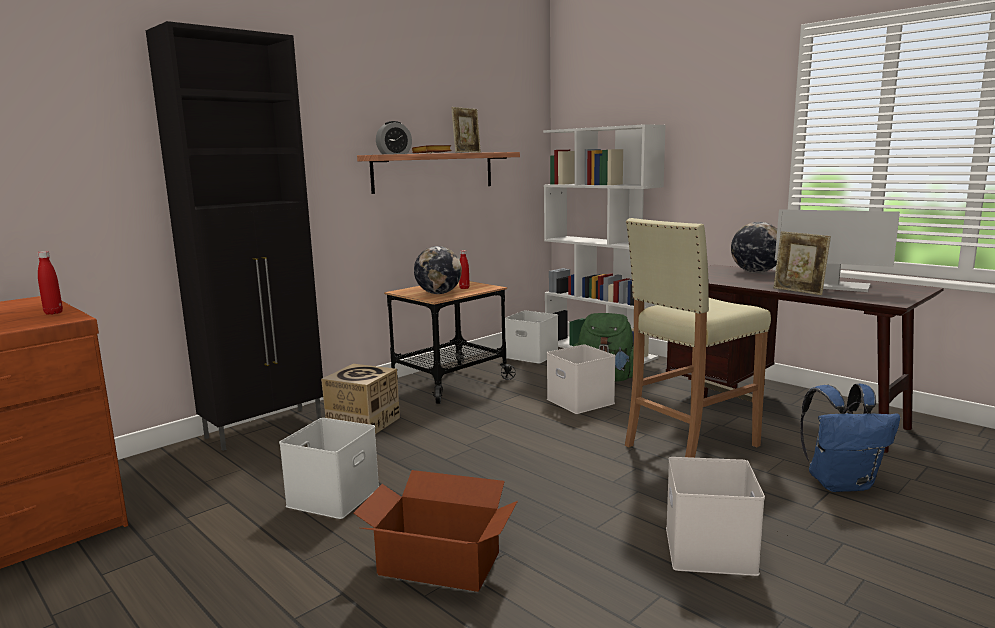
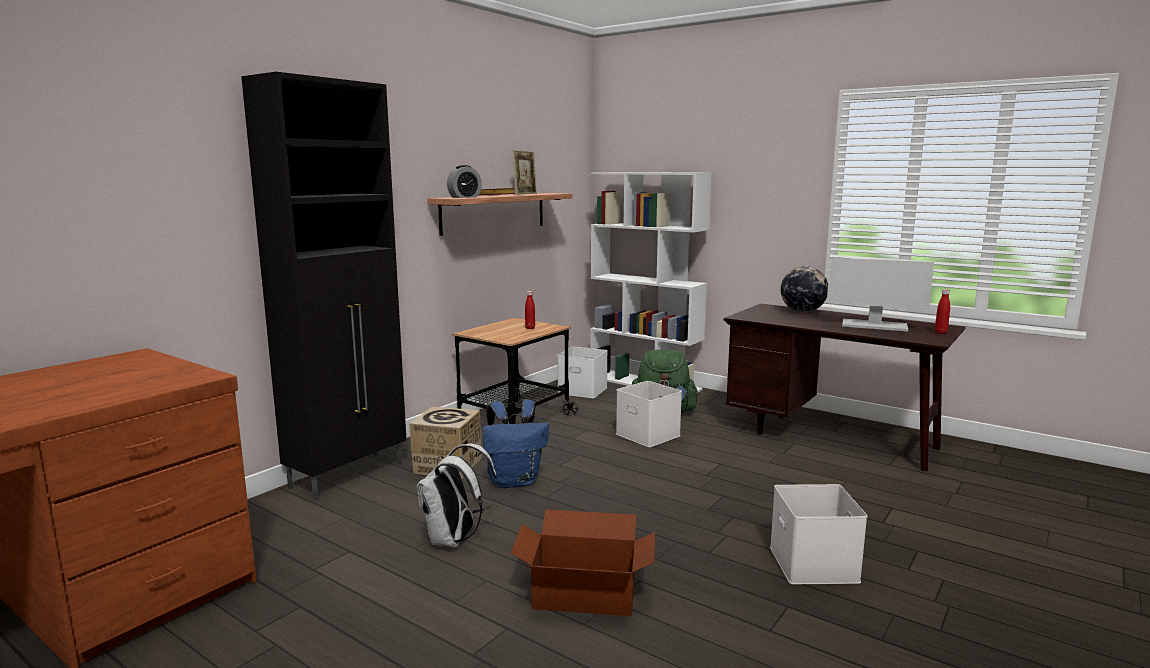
camera: 10 degrees left, 0 degrees up
red bottle [37,251,63,315] -> red bottle moved to [935,289,950,334]
white storage box [279,418,379,519] -> white backpack [417,444,499,548]
globe [414,246,462,294] -> none
beige stool [625,218,771,458] -> none
picture frame [773,231,831,295] -> none
blue backpack [800,384,900,492] -> blue backpack moved to [483,399,549,488]

